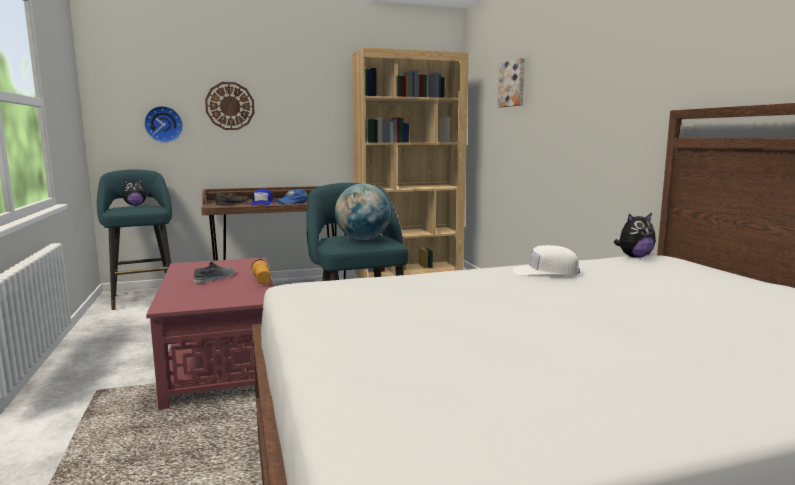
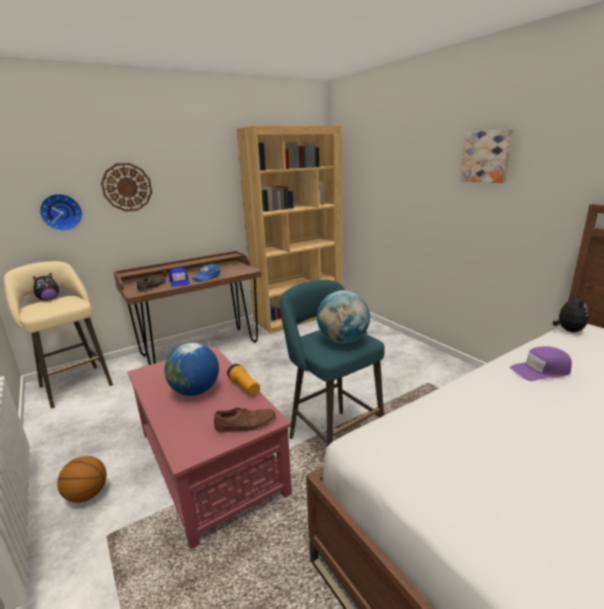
camera: 15 degrees left, 10 degrees up
turquoise stool [97,169,172,310] -> beige stool [4,261,113,409]
grey shoe [194,262,235,283] -> globe [164,343,219,396]
picture [497,58,525,108] -> picture moved to [460,129,513,183]
white cap [513,245,580,276] -> purple cap [510,346,572,381]
plush toy [614,213,656,258] -> plush toy turned 45 degrees counterclockwise [553,294,589,332]
none -> basketball [57,456,107,503]
none -> brown shoe [214,407,276,432]

